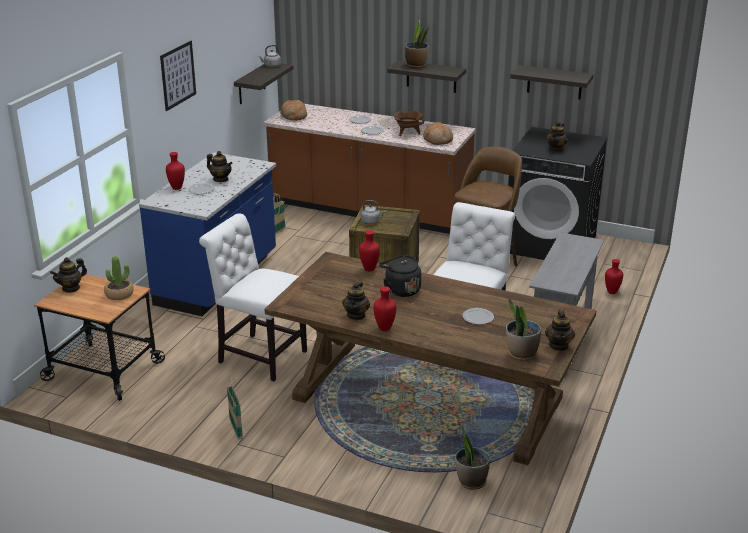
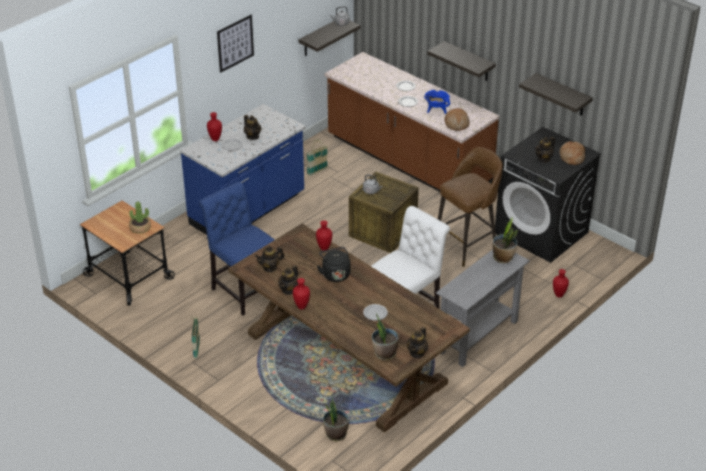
camera: 20 degrees right, 10 degrees up
teapot [50,257,87,293] -> teapot moved to [255,246,285,272]
white chair [199,213,307,381] -> blue chair [199,182,275,315]
bread [280,100,307,121] -> bread moved to [560,141,585,165]
brown cooking pot [394,111,425,136] -> blue cooking pot [424,90,450,114]
potted plant [405,19,429,68] -> potted plant moved to [493,217,518,263]

